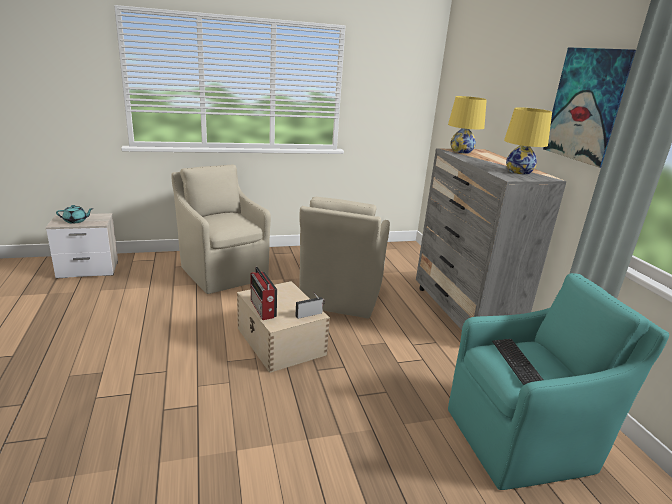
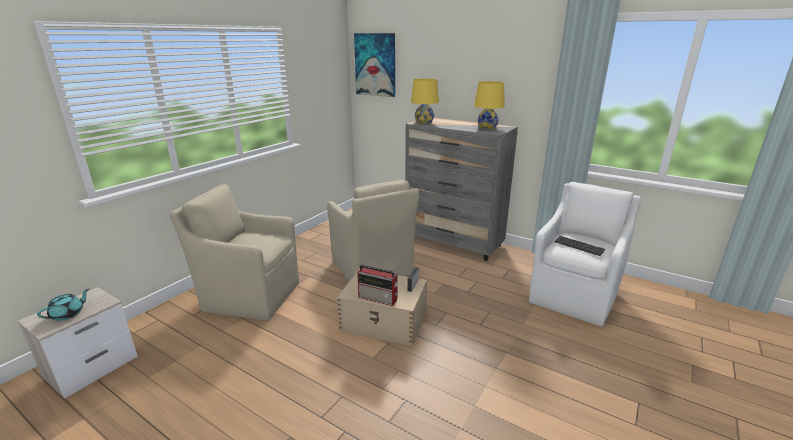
camera: 40 degrees left, 0 degrees up
turquoise armchair [448,273,669,490] -> white armchair [529,182,641,326]
picture [543,47,636,168] -> picture moved to [354,33,395,97]

